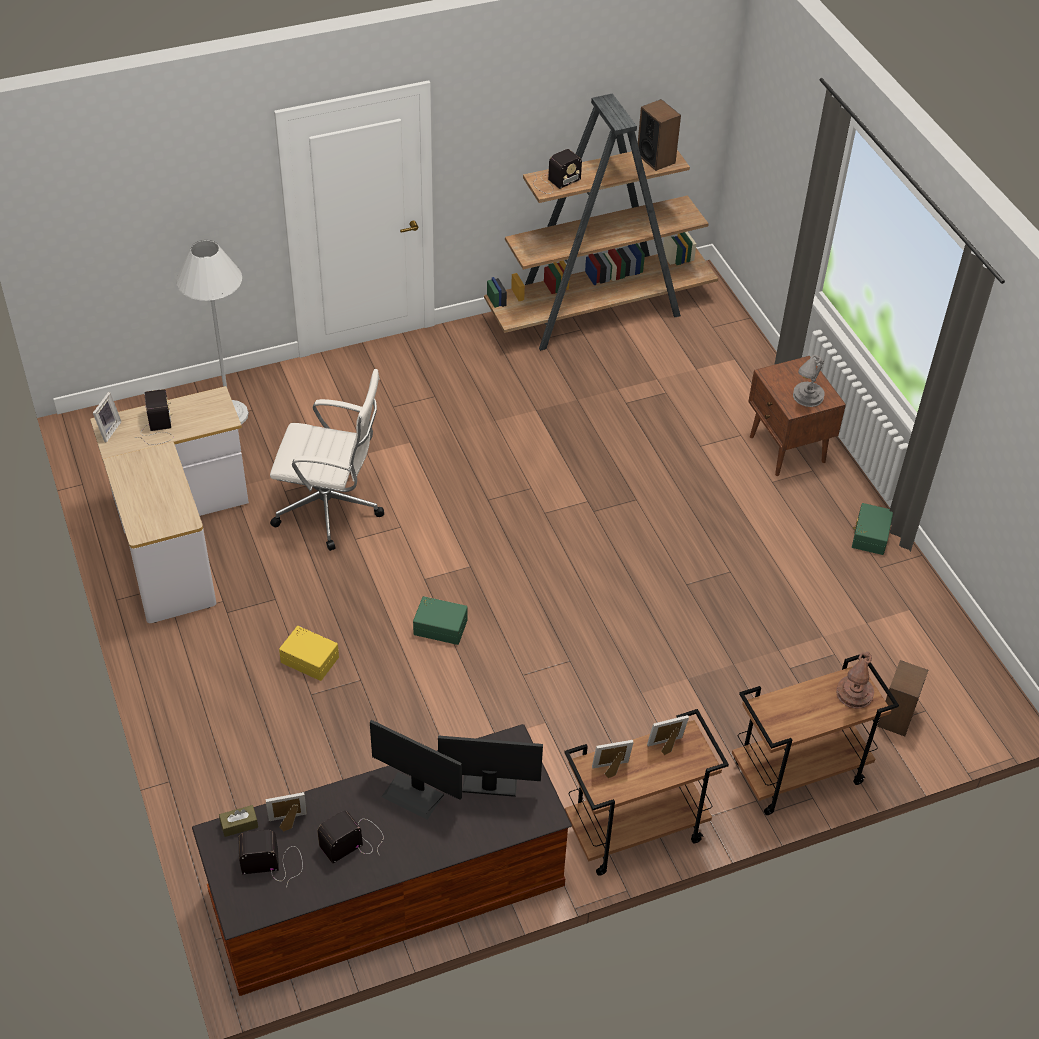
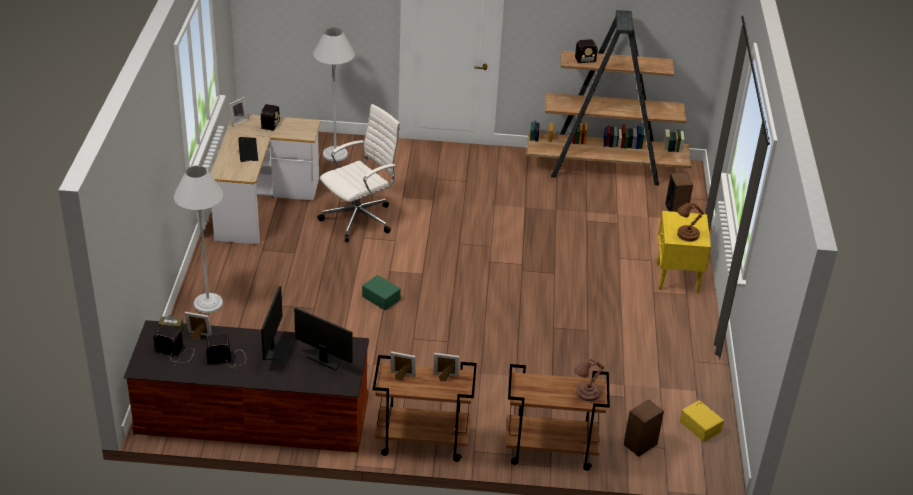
camera: 25 degrees right, 10 degrees down
white office chair [270,369,384,551] -> white office chair turned 75 degrees counterclockwise [318,104,401,242]
yellow storage box [279,626,339,681] -> yellow storage box moved to [680,400,724,442]
monitor [370,720,462,820] -> monitor turned 135 degrees counterclockwise [261,286,294,363]
speaker [638,99,681,171] -> speaker moved to [665,172,693,212]
brown nightstand [748,356,846,476] -> yellow nightstand [657,211,711,293]
grey table lamp [793,355,824,407] -> brown table lamp [677,203,704,242]
green storage box [852,503,893,555] -> none
none -> white floor lamp [174,166,223,313]
none -> keyboard [238,137,258,162]

